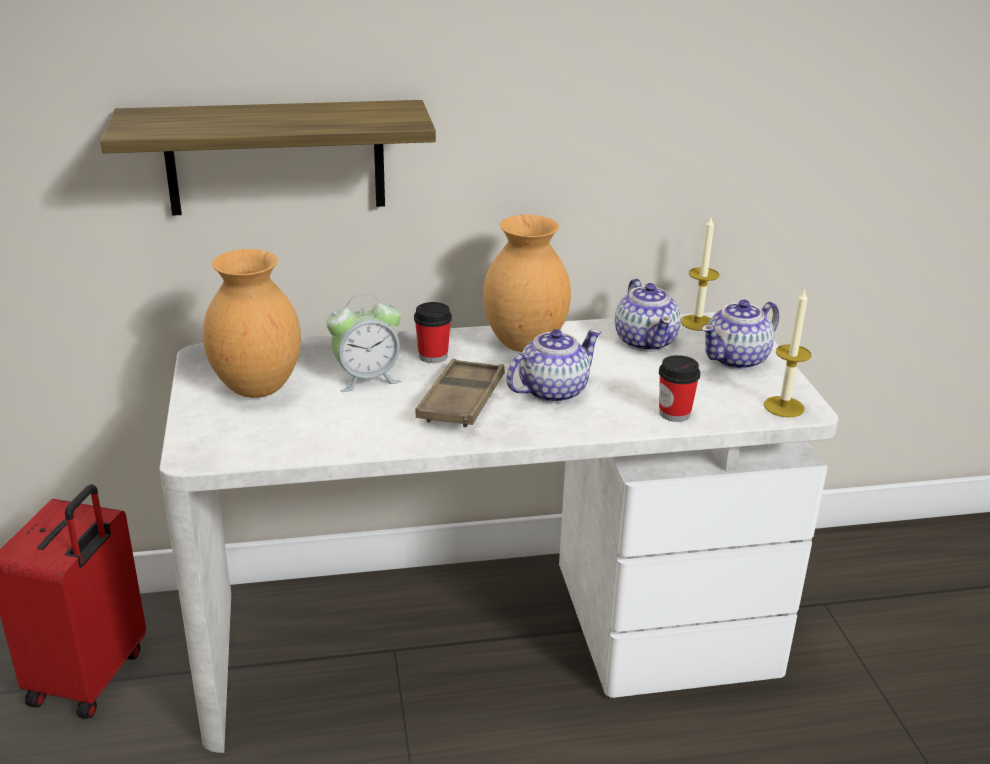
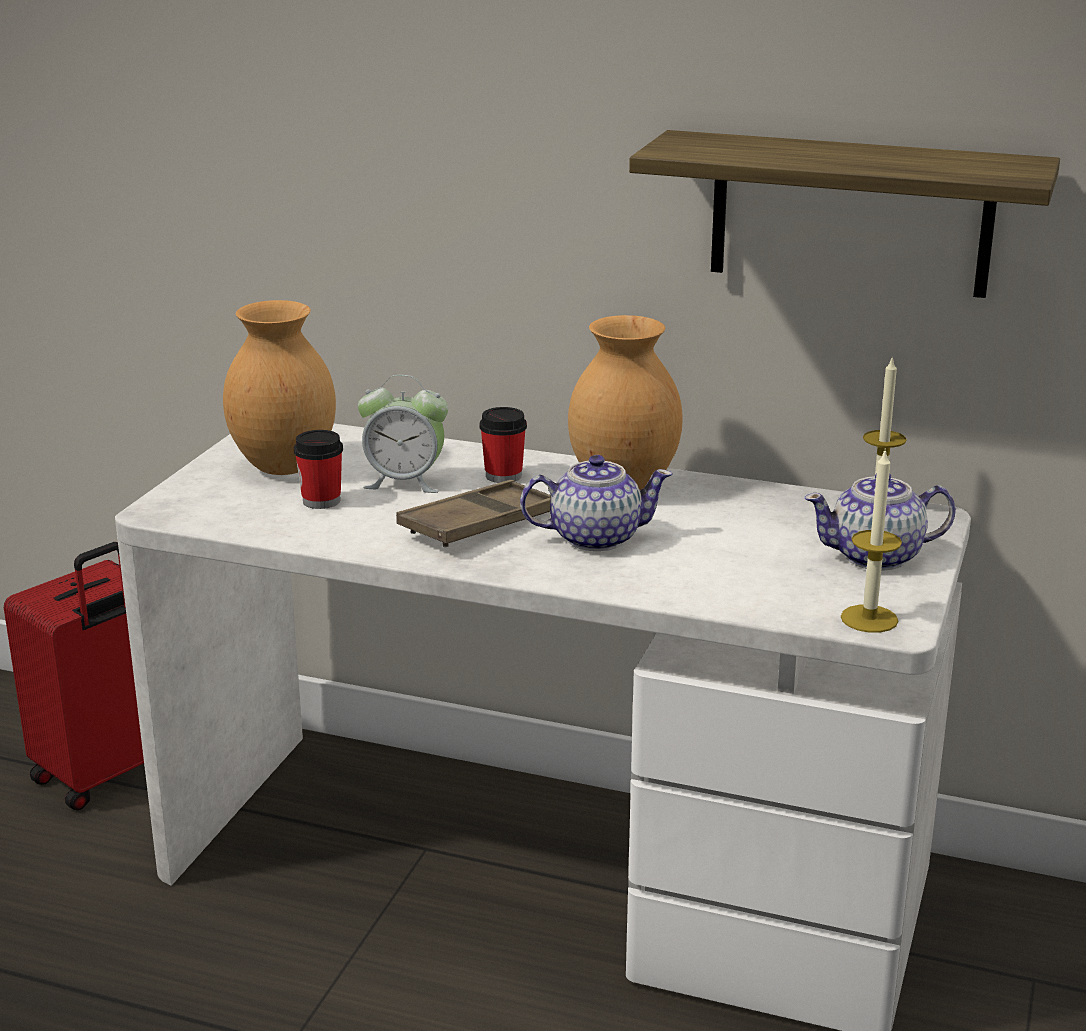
camera: 30 degrees right, 5 degrees down
shelf [100,100,436,216] -> shelf moved to [629,130,1060,298]
teapot [615,279,681,351] -> none
cup [659,355,700,422] -> cup moved to [294,430,343,509]

